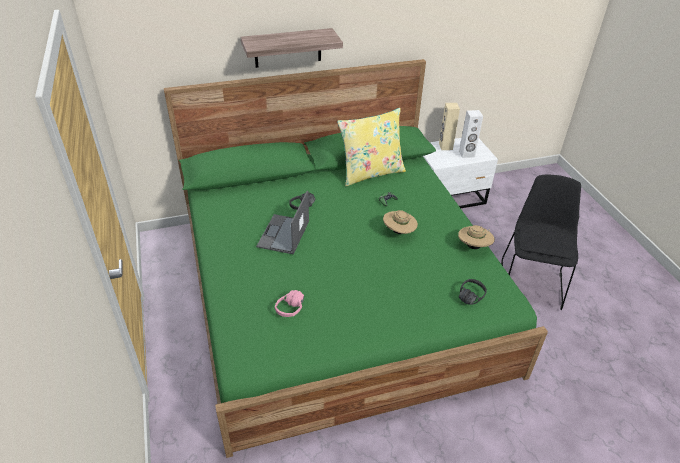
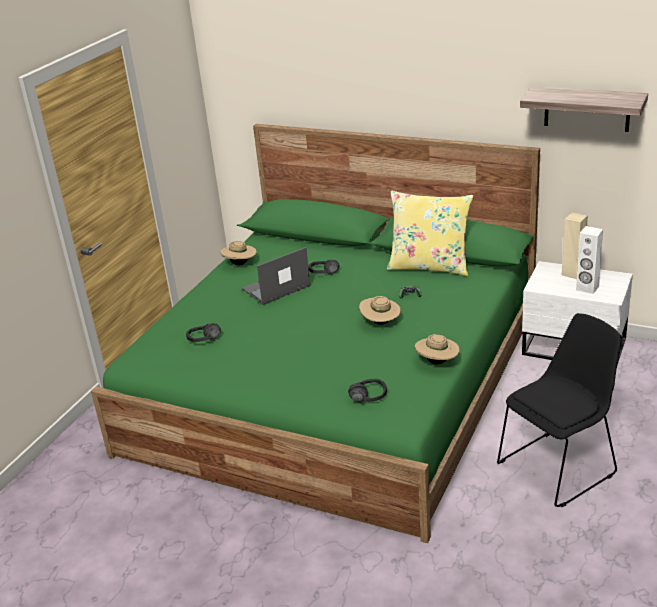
camera: 45 degrees right, 10 degrees down
shelf [241,28,343,68] -> shelf moved to [520,86,648,132]
pink headphones [275,290,304,317] -> black headphones [186,323,221,342]
none -> beige hat [220,241,257,265]

